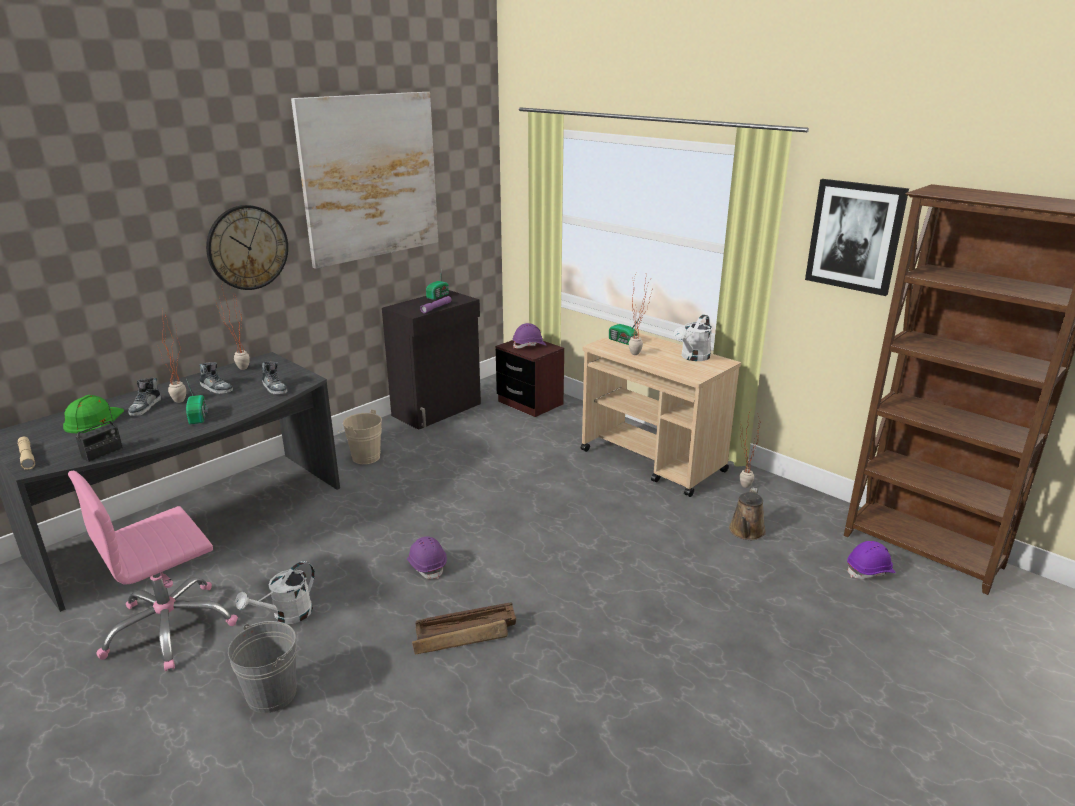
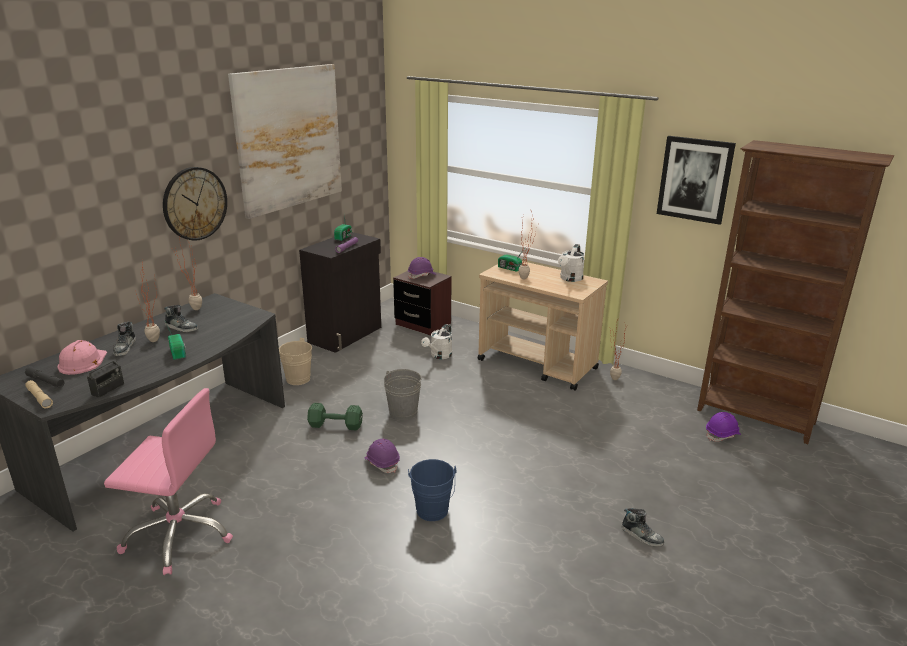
camera: 10 degrees left, 0 degrees up
green hard hat [63,395,124,433] -> pink hard hat [57,340,107,375]
pink office chair [68,471,238,671] -> pink office chair turned 120 degrees counterclockwise [104,388,233,575]
grey bucket [228,621,297,713] -> grey bucket moved to [384,369,422,420]
white watering can [235,561,315,624] -> white watering can moved to [421,324,452,359]
shoe [262,361,288,395] -> shoe moved to [622,508,664,547]
crate [412,603,516,654] -> blue bucket [408,459,456,521]
brown watering can [729,487,766,540] -> none
none -> grey flashlight [25,366,64,388]
none -> green dumbbell [307,403,363,431]

